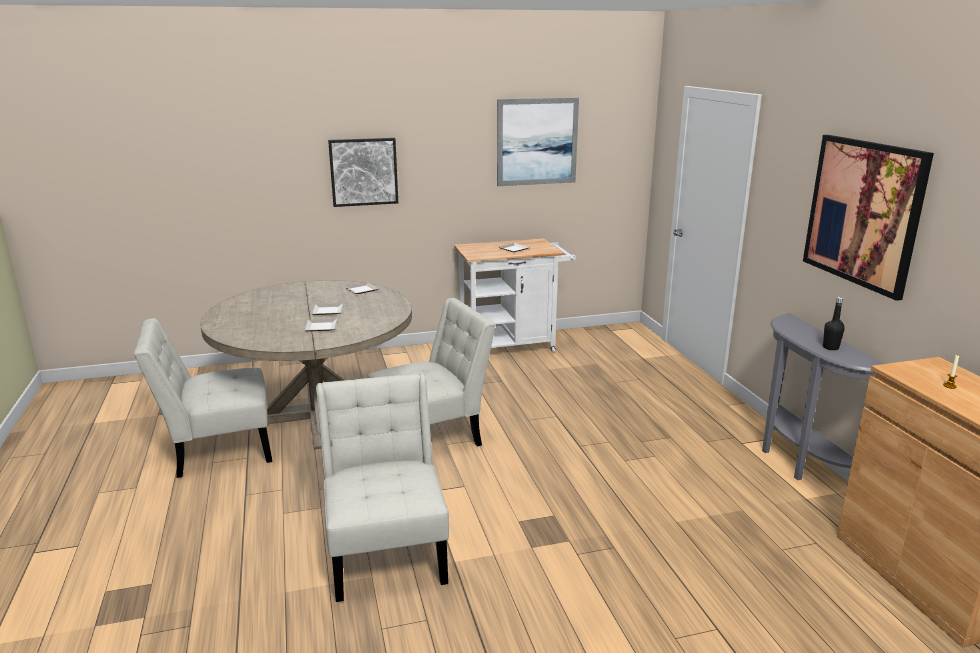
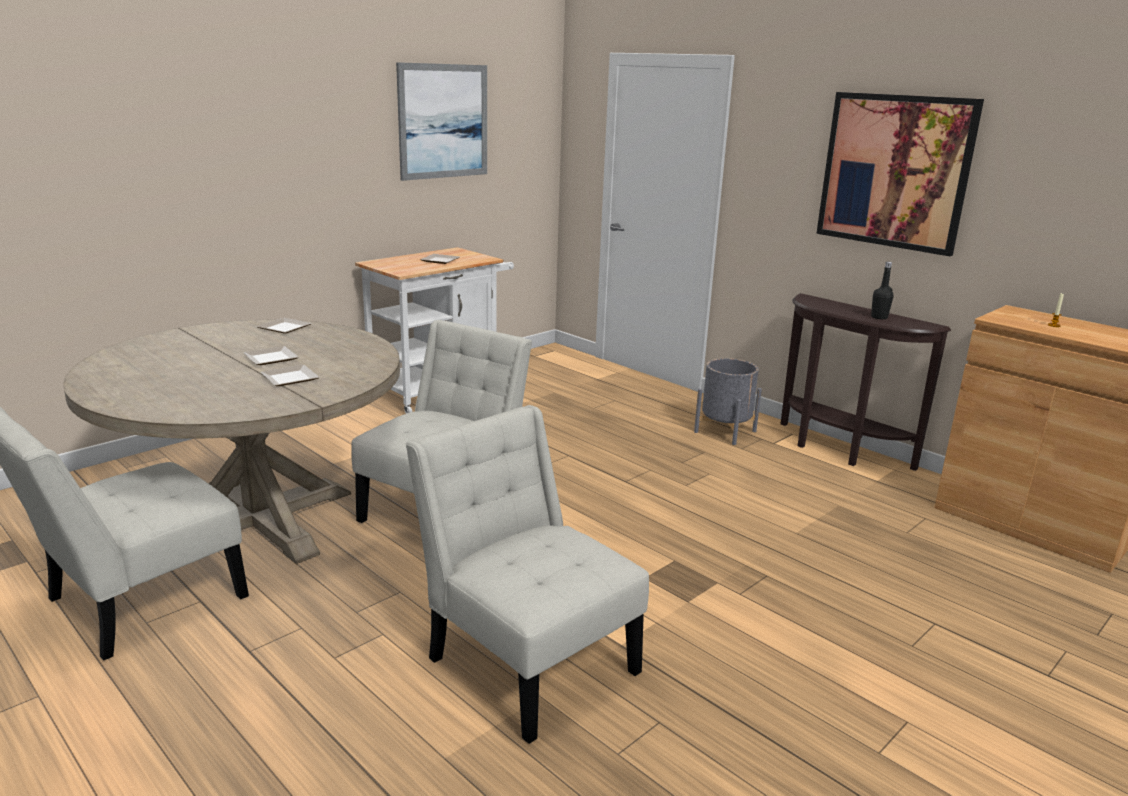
camera: 30 degrees left, 0 degrees up
picture [328,138,398,207] -> none
grey console table [762,313,885,480] -> brown console table [781,293,951,471]
none -> grey planter [694,358,762,445]

